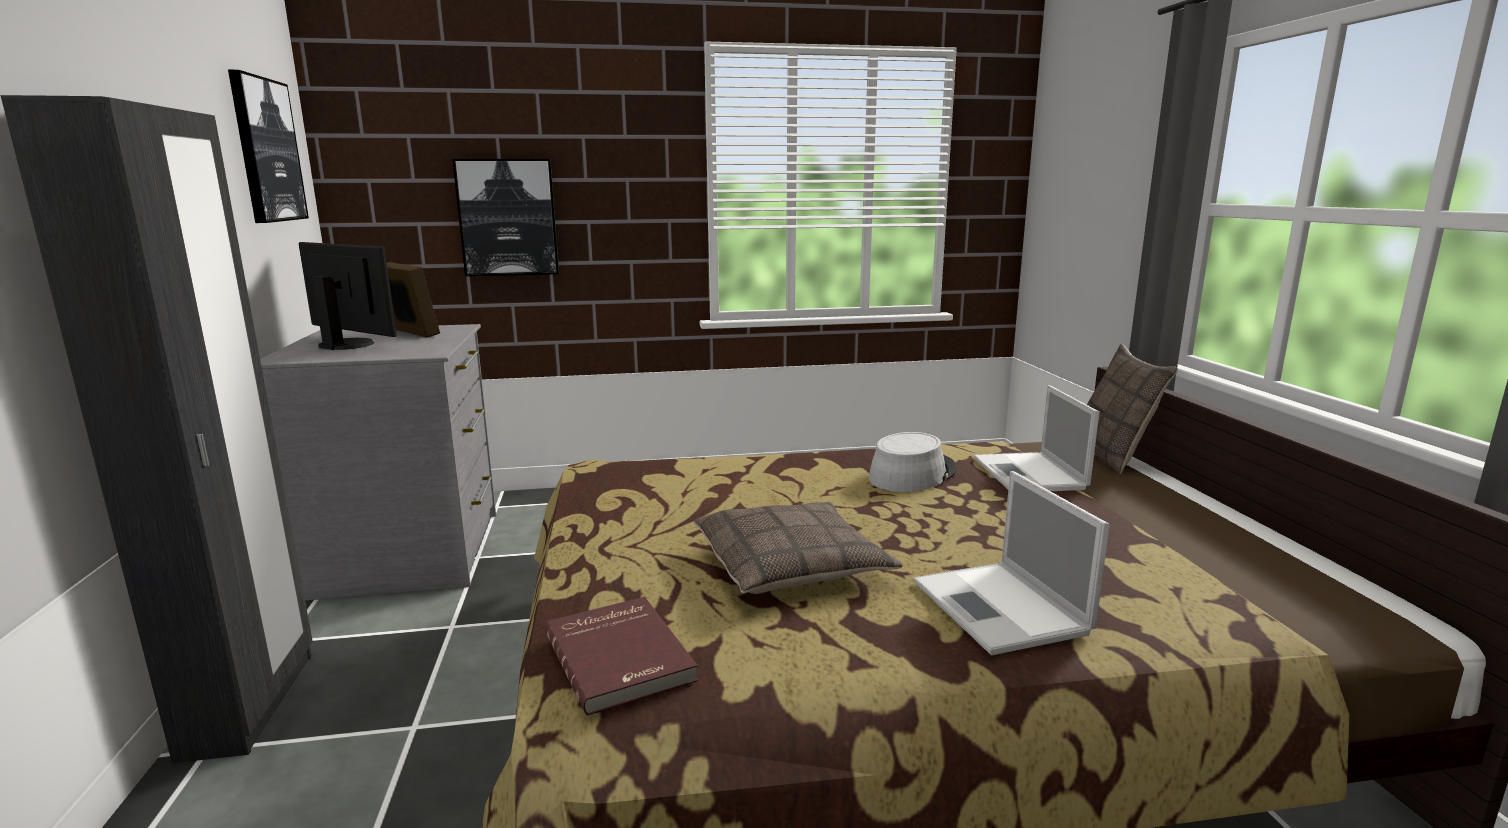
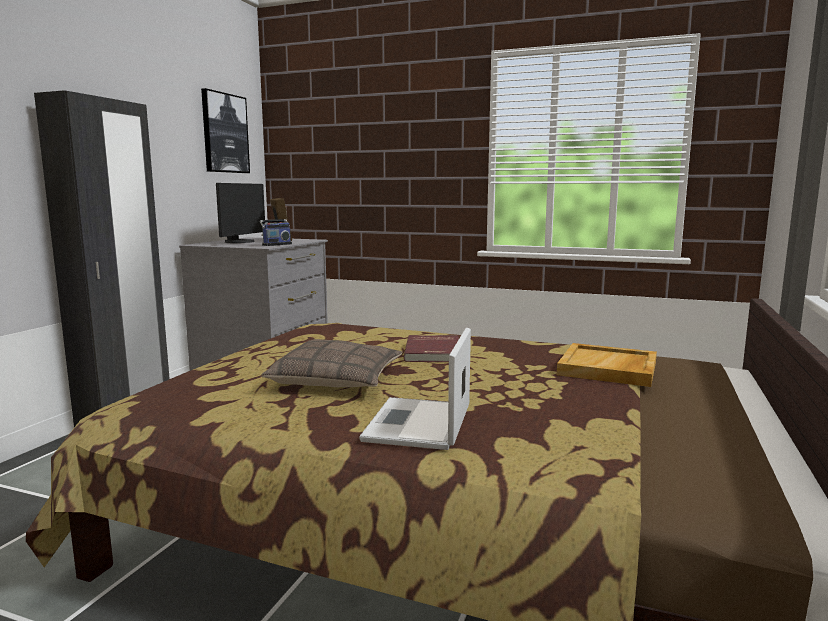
camera: 30 degrees right, 5 degrees down
monitor [299,242,396,350] -> monitor turned 45 degrees clockwise [216,183,265,243]
picture [453,159,559,276] -> none
red book [545,597,698,715] -> red book moved to [404,335,459,362]
grey hat [869,432,957,492] -> none
laptop [973,385,1099,491] -> beige tray [557,343,657,387]
pillow [1087,344,1178,474] -> none
none -> radio [260,206,292,246]

